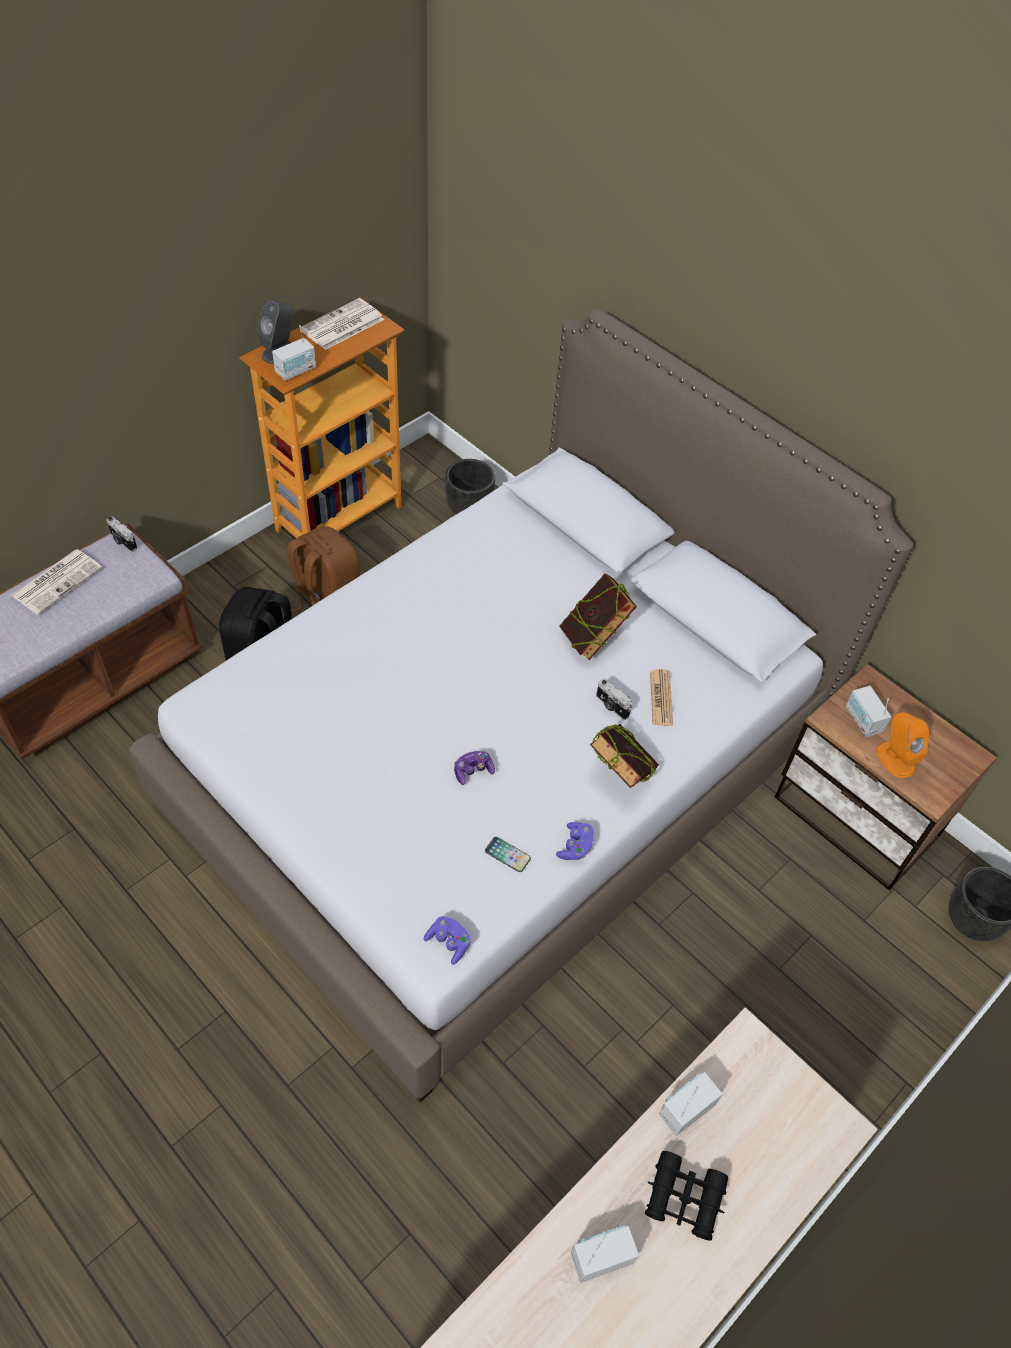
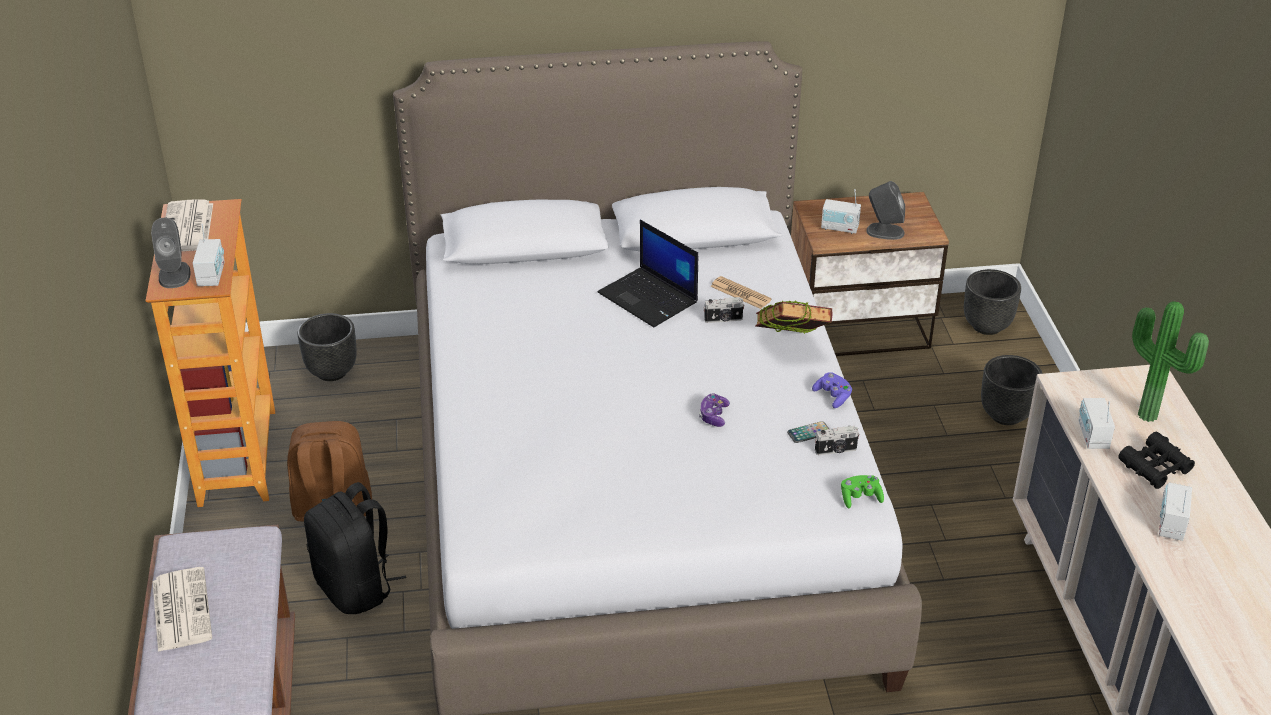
camera: 50 degrees left, 15 degrees down
camera [107,516,137,552] -> camera moved to [815,426,860,455]
purple game controller [424,916,471,965] -> green game controller [841,475,884,508]
book [559,573,637,660] -> laptop [598,220,698,327]
orange speaker [876,712,929,778] -> grey speaker [866,181,905,240]
none -> black planter [981,355,1043,425]
none -> potted plant [1132,301,1209,422]

